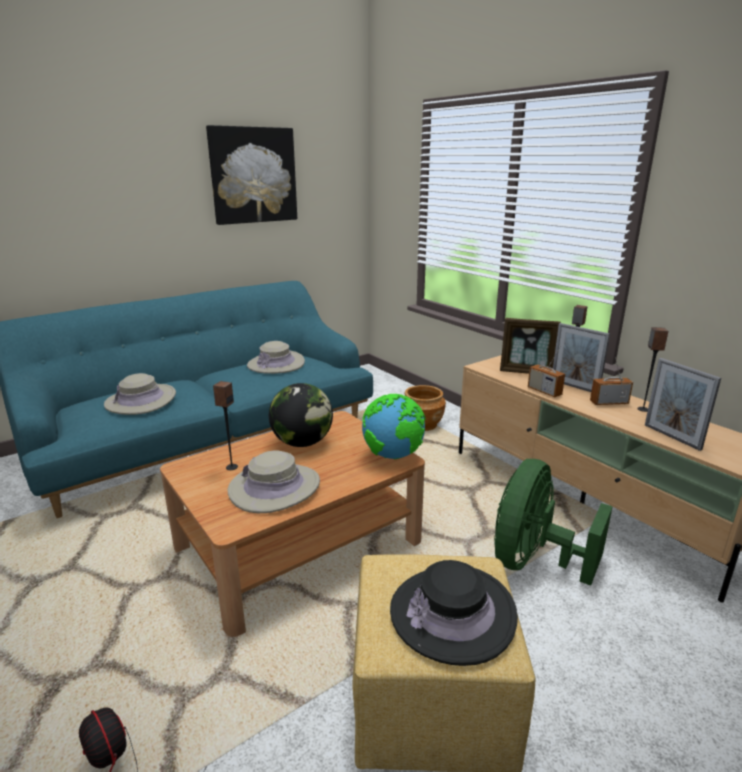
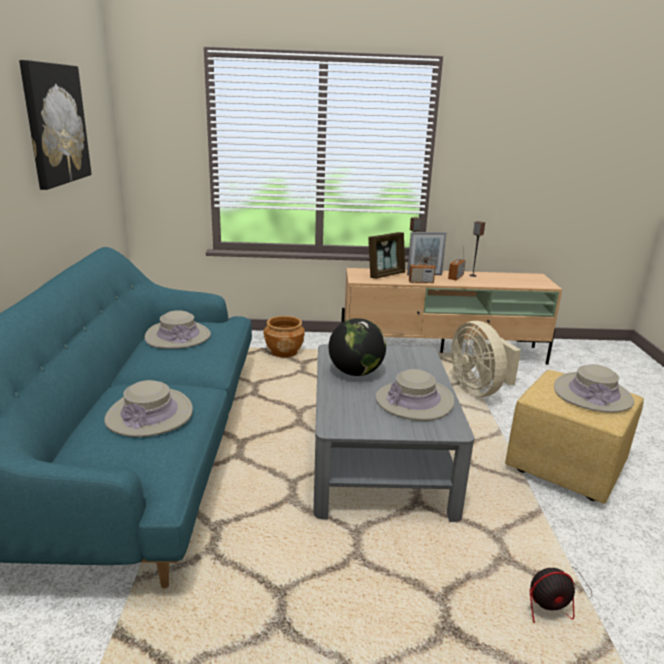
camera: 55 degrees left, 0 degrees up
brown coffee table [160,411,425,637] -> grey coffee table [313,344,475,522]
speaker [213,381,238,470] -> none
globe [362,394,426,459] -> none
black hat [390,560,518,666] -> beige hat [554,364,634,413]
green fan [494,459,613,586] -> beige fan [451,321,521,397]
picture frame [645,358,721,451] -> none

